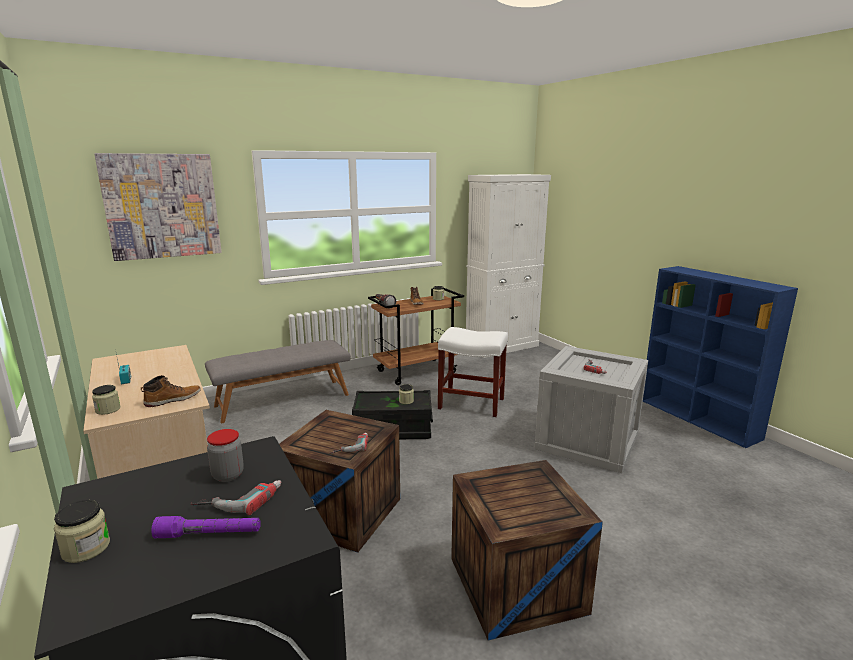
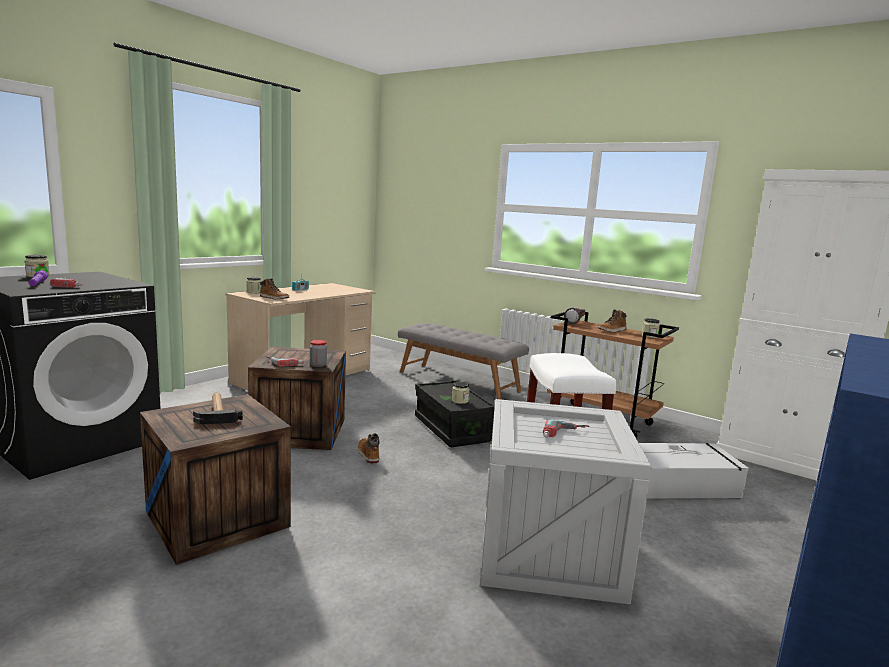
camera: 65 degrees right, 5 degrees down
picture [94,153,222,261] -> none
jar [207,429,244,482] -> jar moved to [310,340,327,367]
none -> hammer [193,393,243,424]
none -> boot [357,433,380,464]
none -> grey storage box [639,443,749,498]

